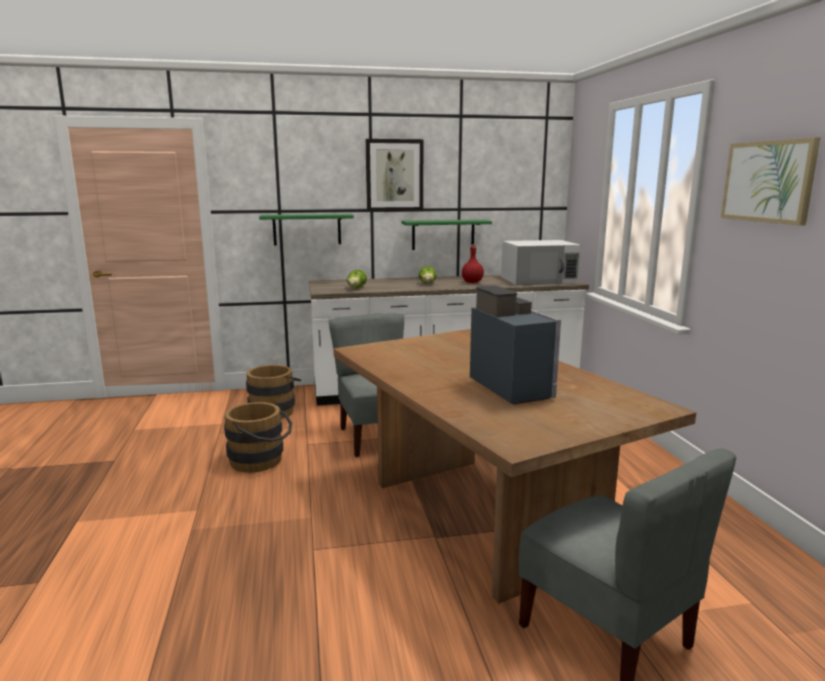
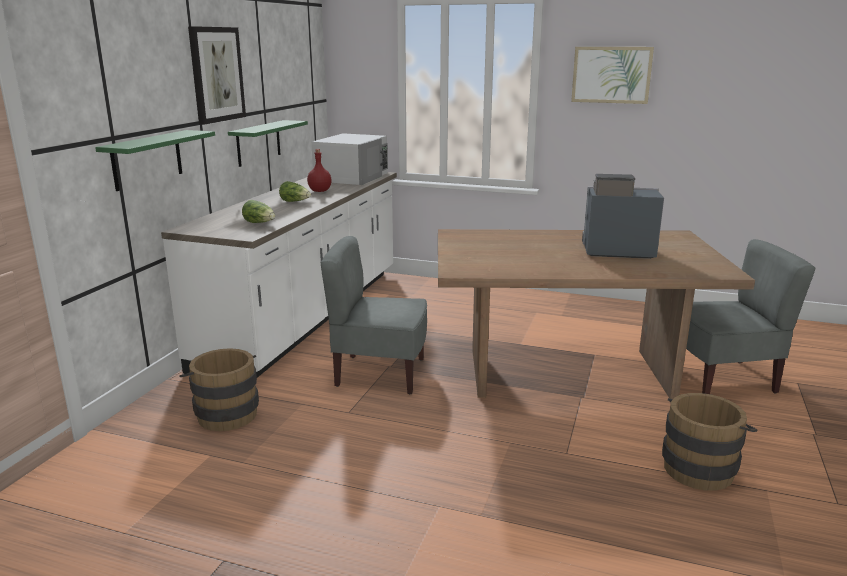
camera: 60 degrees left, 5 degrees up
brown bucket [224,402,292,472] -> brown bucket moved to [662,393,758,491]

